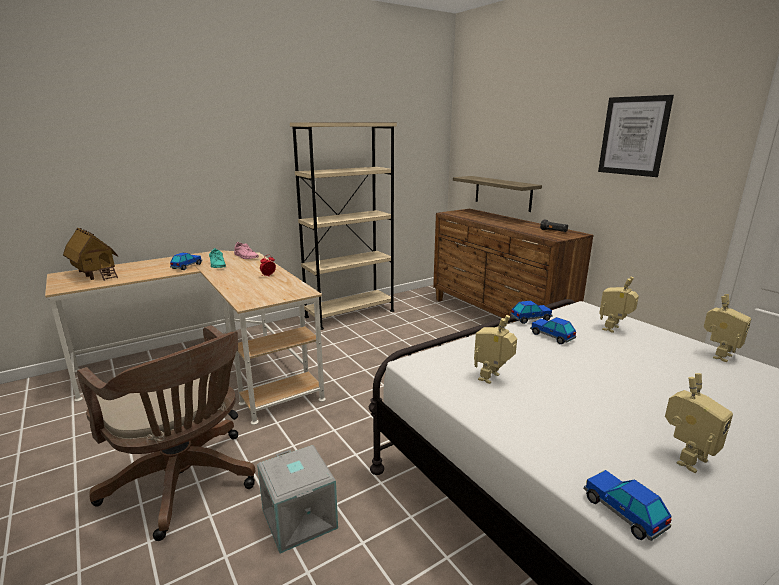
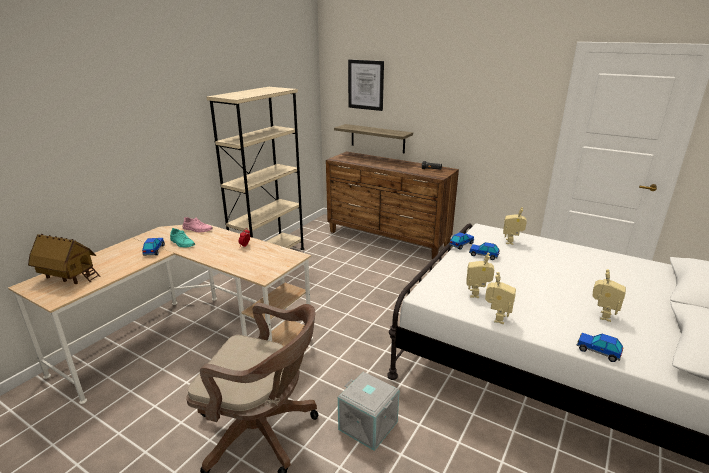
camera: 25 degrees left, 5 degrees up
picture [598,95,674,177] -> picture moved to [348,60,384,111]
toy robot [704,294,751,362] -> toy robot moved to [485,272,516,324]

